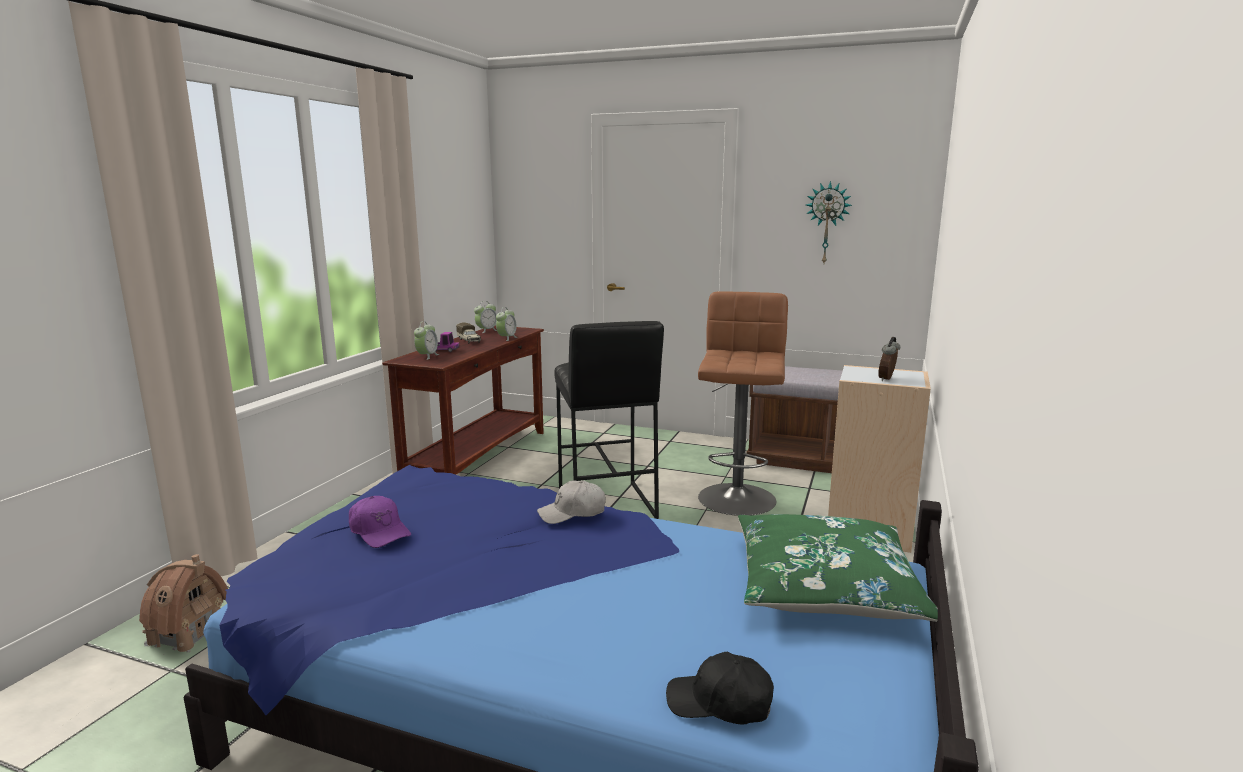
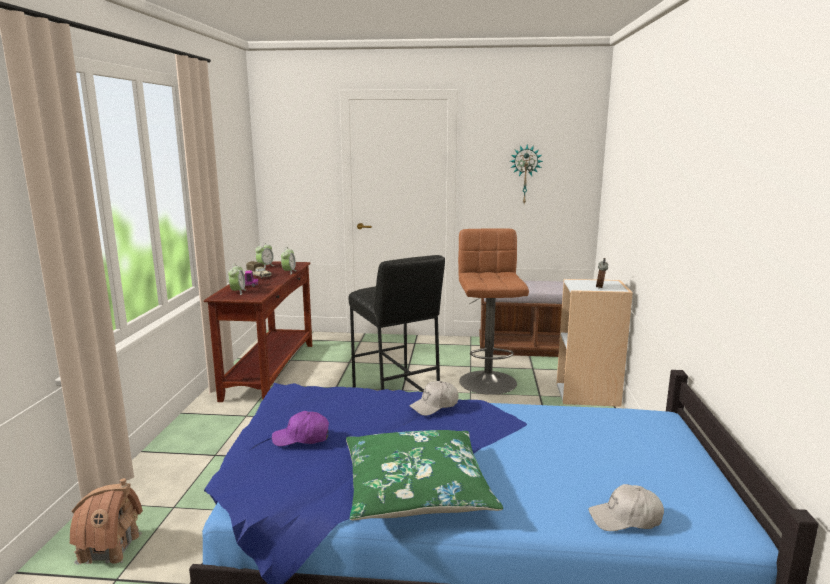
camera: 15 degrees left, 0 degrees up
purple cap [349,496,411,548] -> purple cap turned 150 degrees clockwise [272,411,329,446]
black cap [666,652,774,724] -> white cap [589,484,664,531]
green pillow [738,514,938,622] -> green pillow moved to [346,430,503,520]

